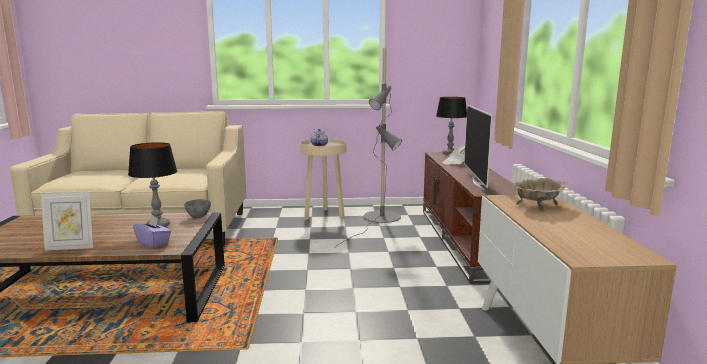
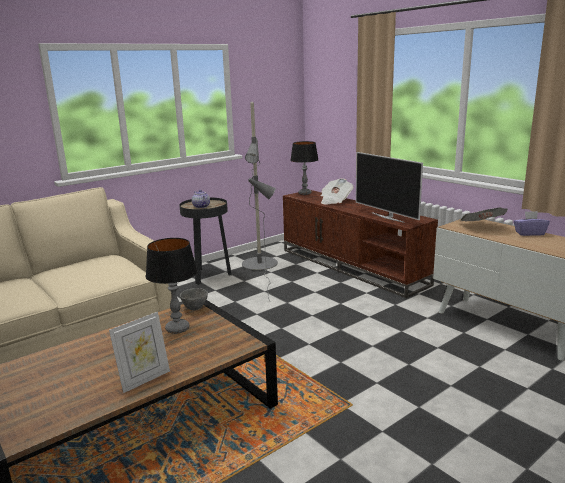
camera: 35 degrees left, 5 degrees up
purple tissue box [133,216,171,248] -> purple tissue box moved to [514,211,550,236]
beige side table [301,139,347,220] -> black side table [179,197,231,285]
beige bowl [513,178,566,210] -> newspaper [460,208,508,222]

